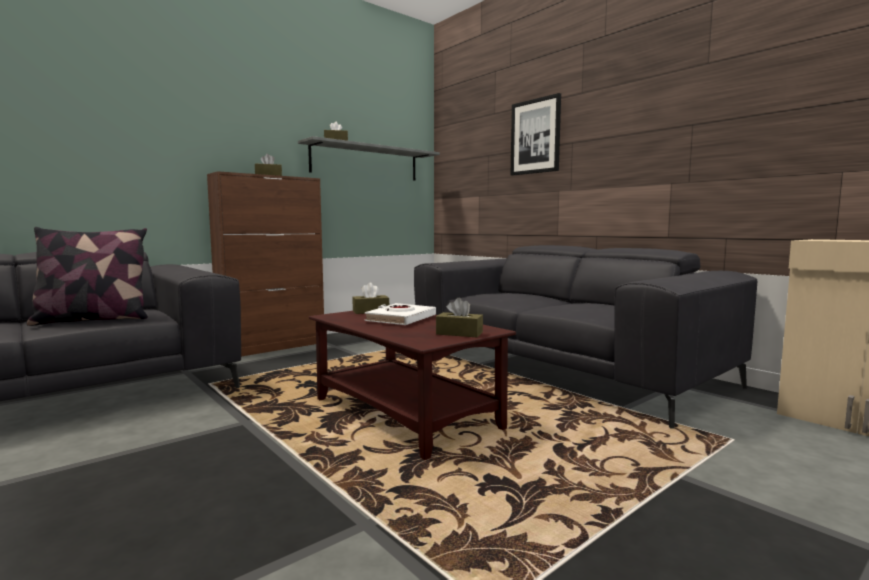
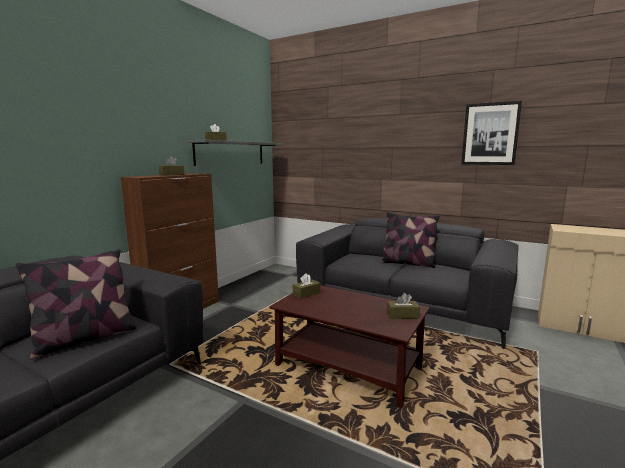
camera: 20 degrees left, 5 degrees up
white book [364,303,436,325] -> none
picture [510,93,561,176] -> picture moved to [461,101,522,165]
none -> pillow [380,212,440,268]

